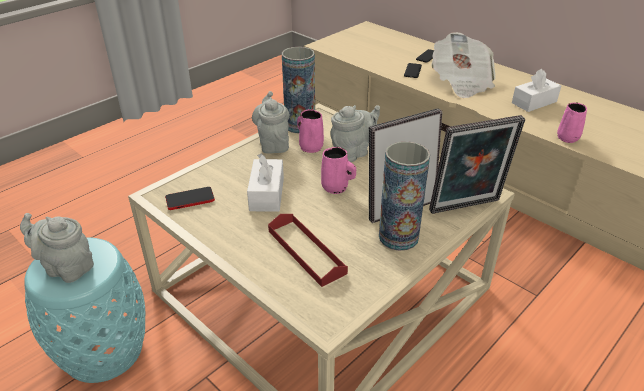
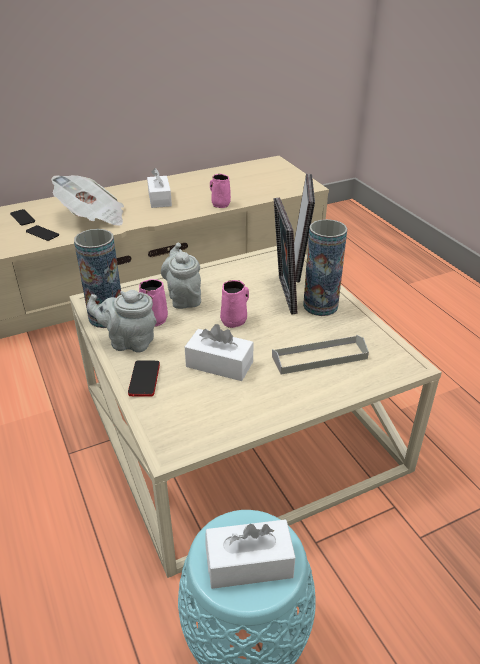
camera: 70 degrees left, 0 degrees up
grey teapot [20,213,94,283] -> white tissue box [205,519,296,589]
phone [165,187,215,210] -> phone moved to [128,360,160,397]
red tray [268,214,348,287] -> grey tray [272,335,369,375]

